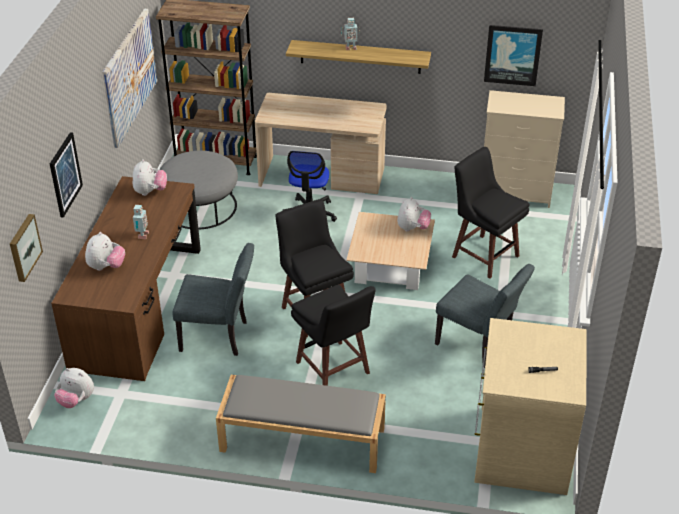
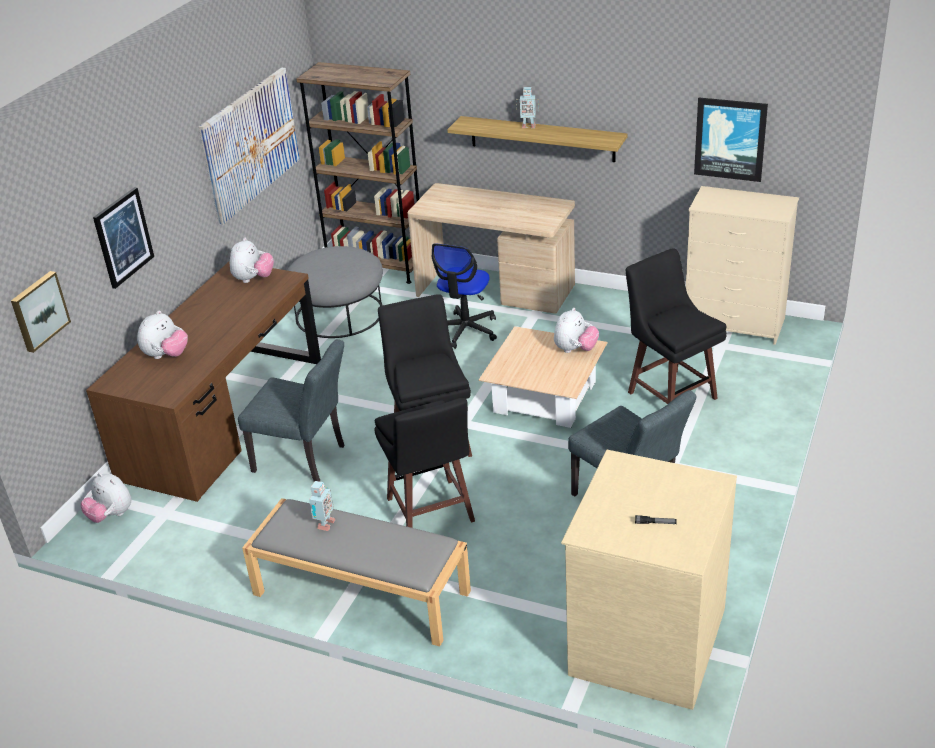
camera: 15 degrees right, 5 degrees down
toy robot [133,205,149,239] -> toy robot moved to [309,481,335,531]

